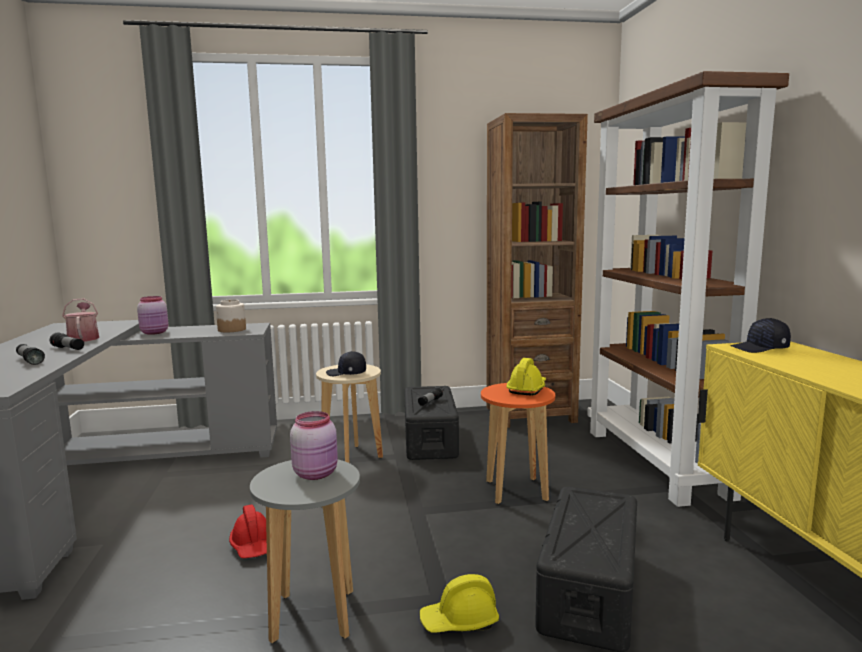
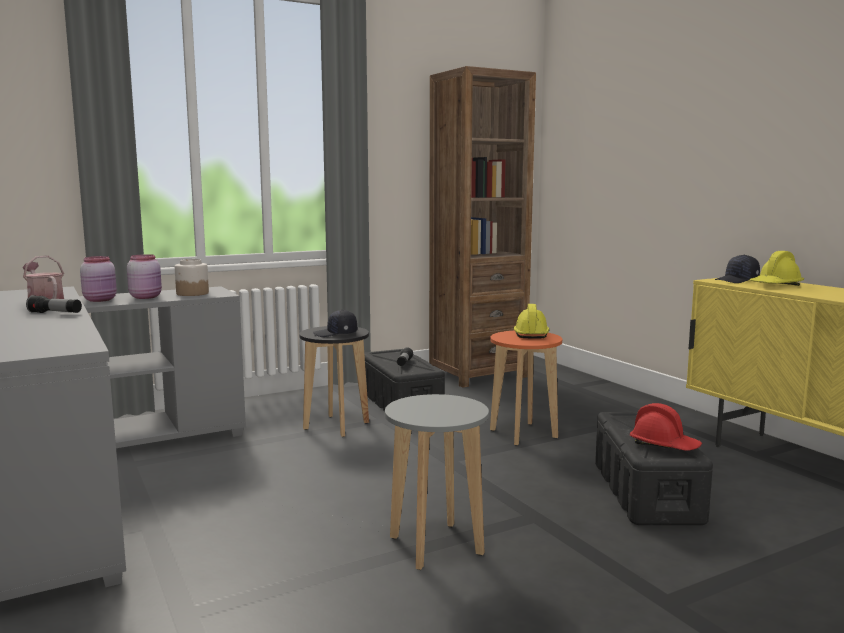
camera: 20 degrees left, 0 degrees up
flashlight [16,344,45,365] -> none
red hard hat [229,505,267,558] -> red hard hat moved to [630,403,702,451]
pink jar [290,411,338,480] -> pink jar moved to [127,254,162,299]
beige stool [316,364,383,463] -> black stool [299,326,369,437]
yellow hard hat [420,574,499,633] -> yellow hard hat moved to [750,251,804,286]
brown bookcase [587,71,789,507] -> none

